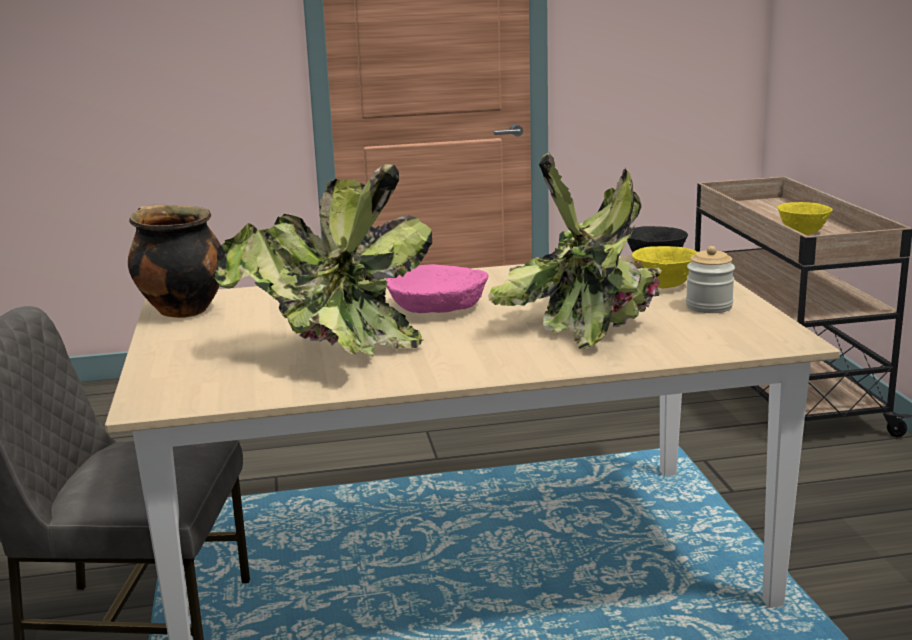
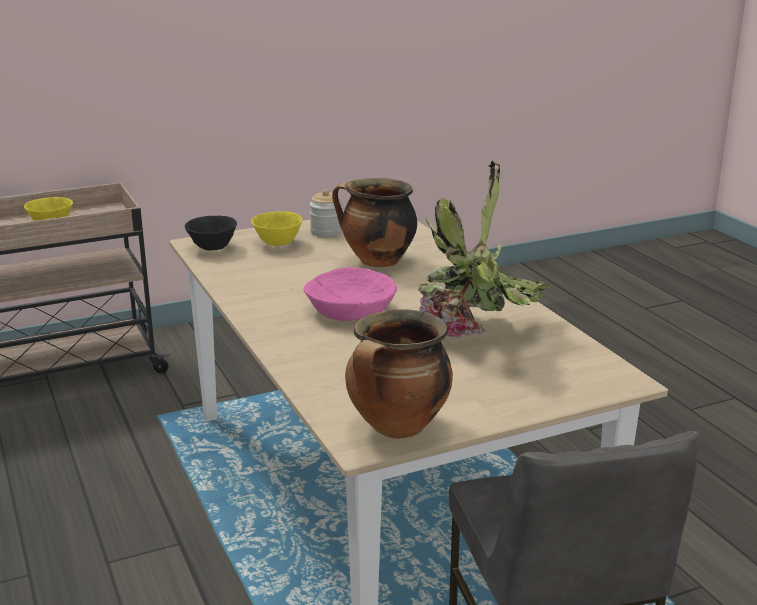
camera: 105 degrees left, 5 degrees up
potted plant [488,152,661,349] -> cooking pot [332,178,417,267]

